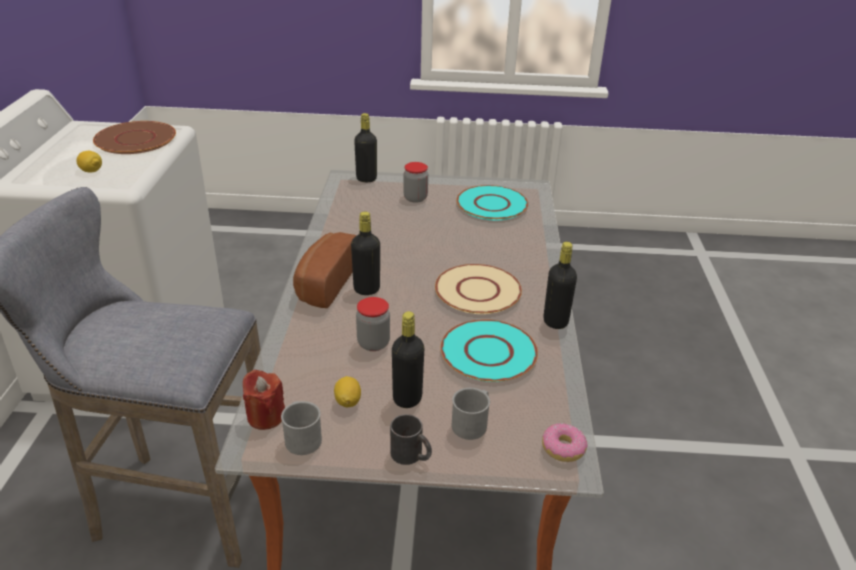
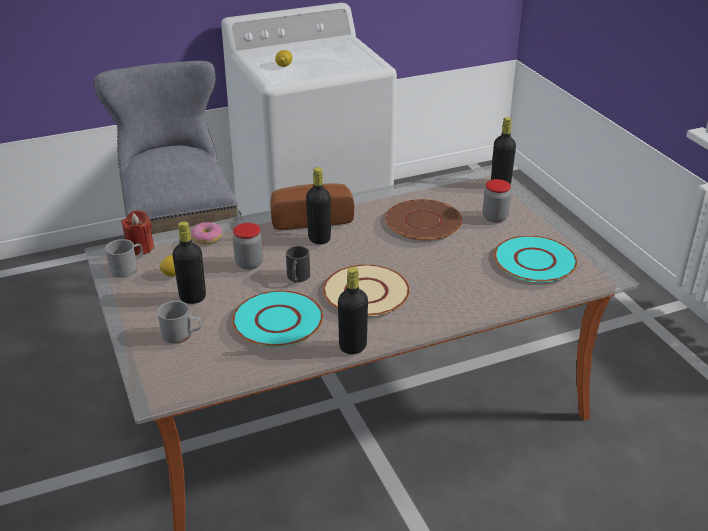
camera: 65 degrees right, 0 degrees up
brown plate [93,121,176,154] -> brown plate moved to [385,199,462,241]
black mug [390,414,432,465] -> black mug moved to [286,246,310,283]
donut [542,423,587,462] -> donut moved to [191,222,223,245]

